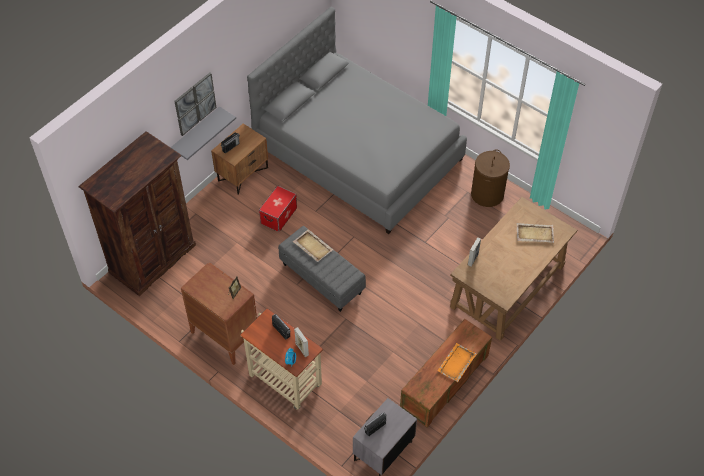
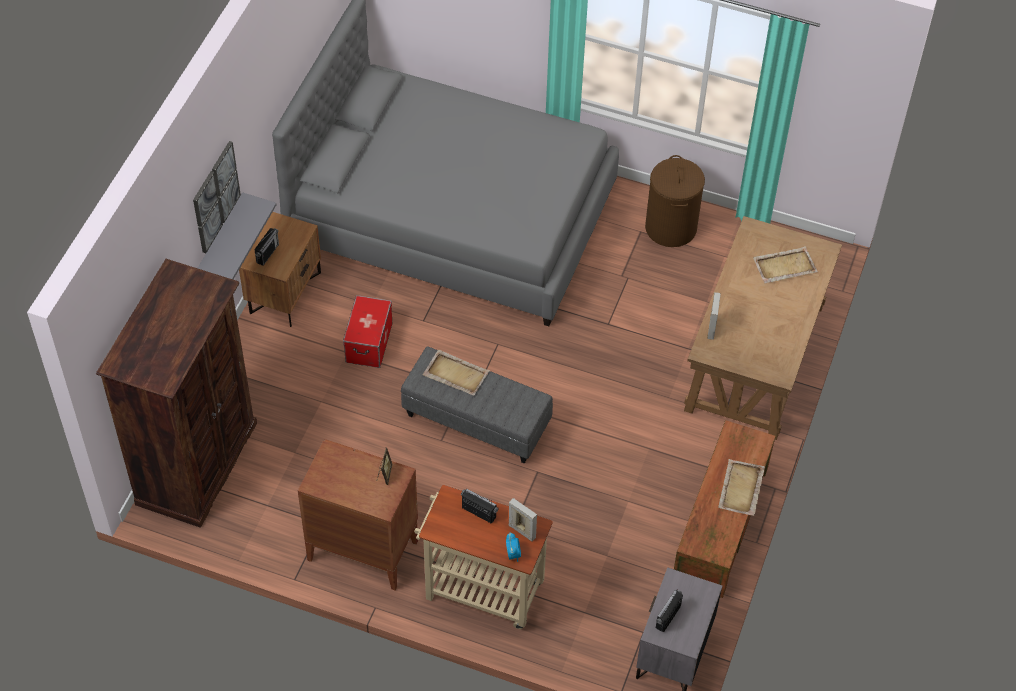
camera: 20 degrees left, 0 degrees up
orange tray [437,343,476,382] -> beige tray [718,459,765,516]

